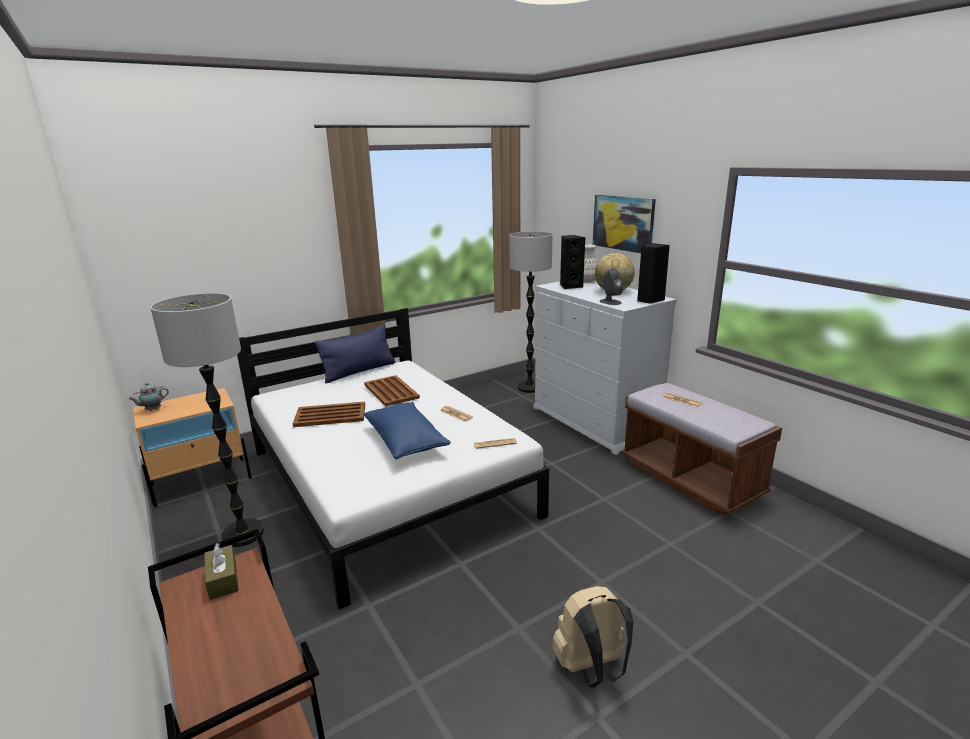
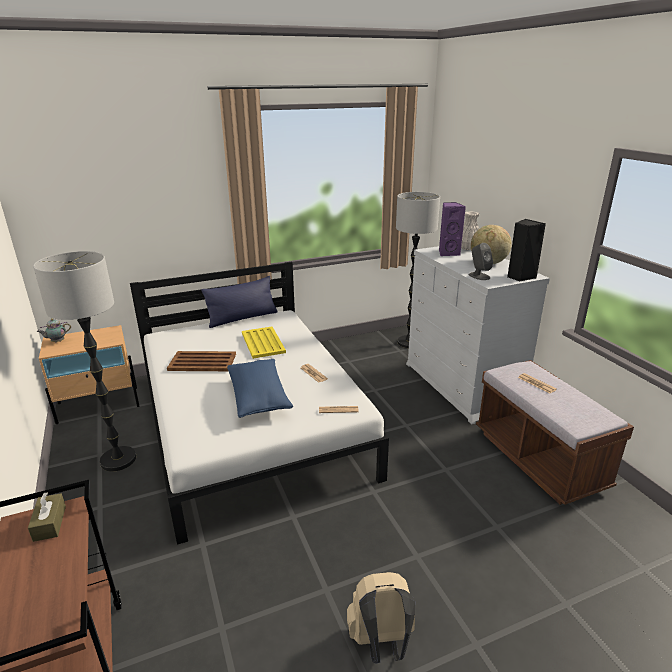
camera: 10 degrees right, 5 degrees up
brown tray [364,375,420,407] -> yellow tray [242,327,286,359]
black speaker [560,235,585,289] -> purple speaker [439,202,466,256]
picture [593,195,656,253] -> none

